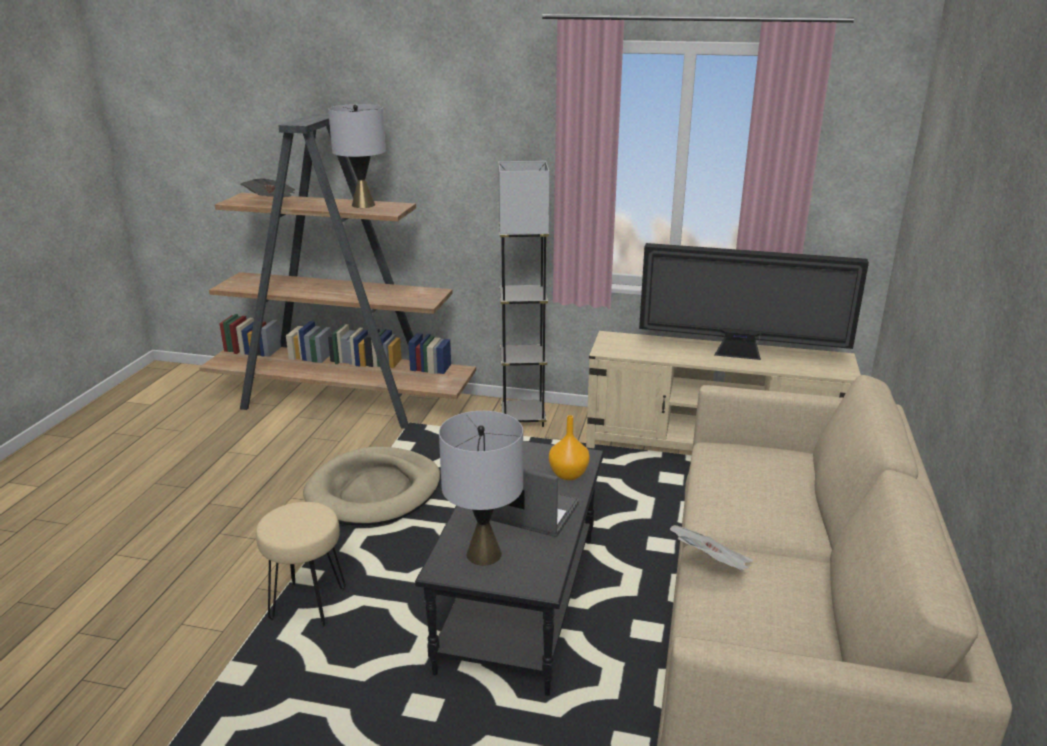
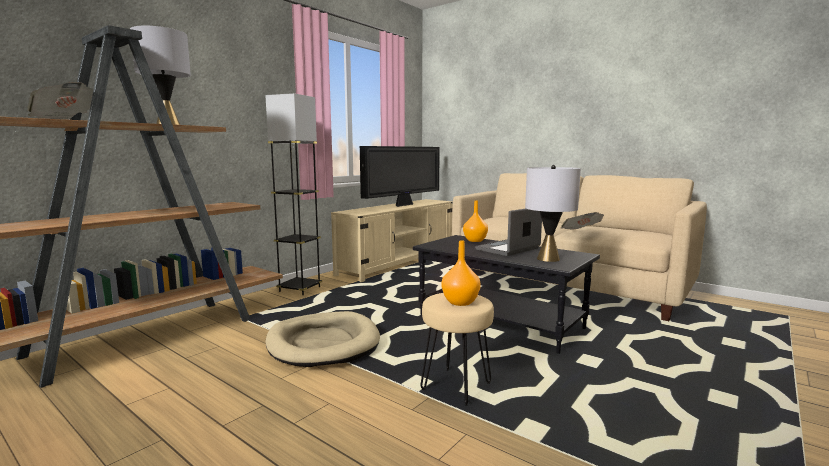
camera: 65 degrees left, 15 degrees down
none -> orange vase [441,240,481,306]

